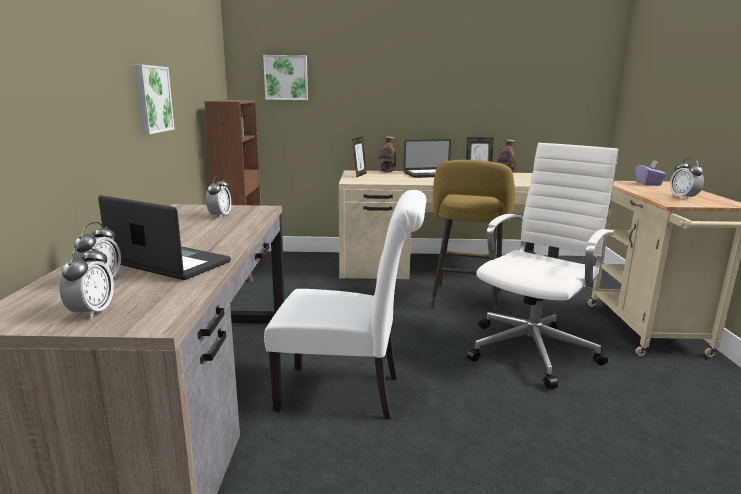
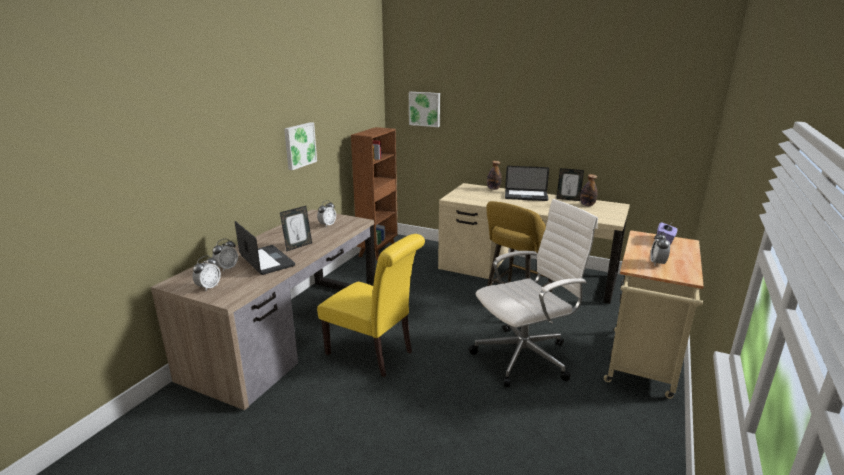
camera: 25 degrees right, 5 degrees up
white chair [264,190,427,420] -> yellow chair [317,234,425,377]
picture frame [352,137,367,178] -> picture frame moved to [280,206,312,251]

